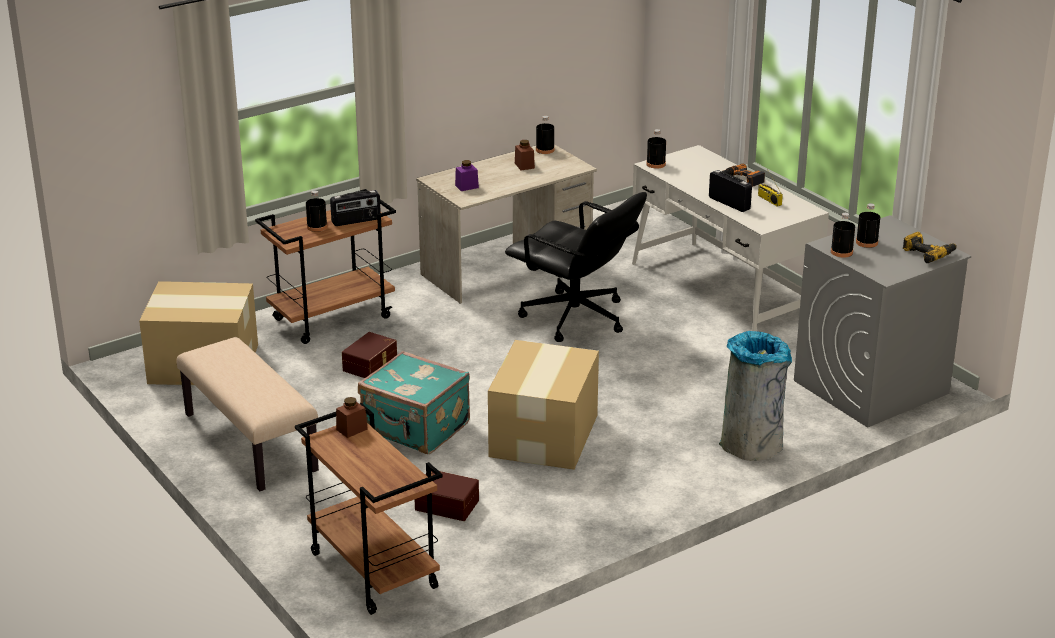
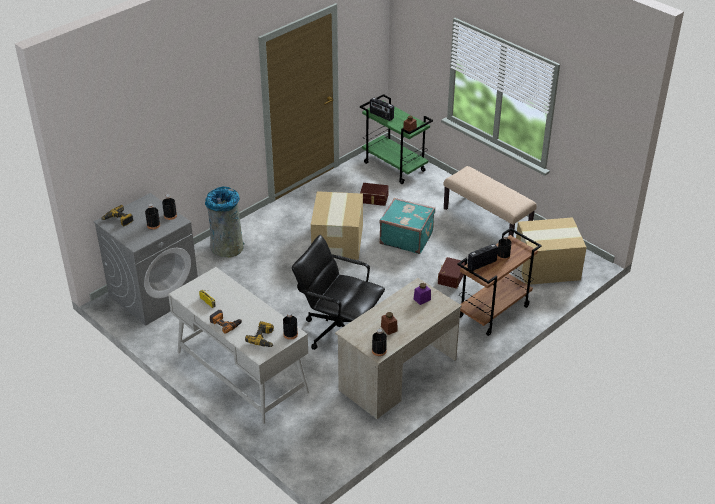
camera: 170 degrees right, 10 degrees up
brown cart [295,403,443,615] -> green cart [360,94,433,184]
radio [709,170,752,212] -> radio moved to [370,97,394,121]
none -> power drill [245,321,274,347]

